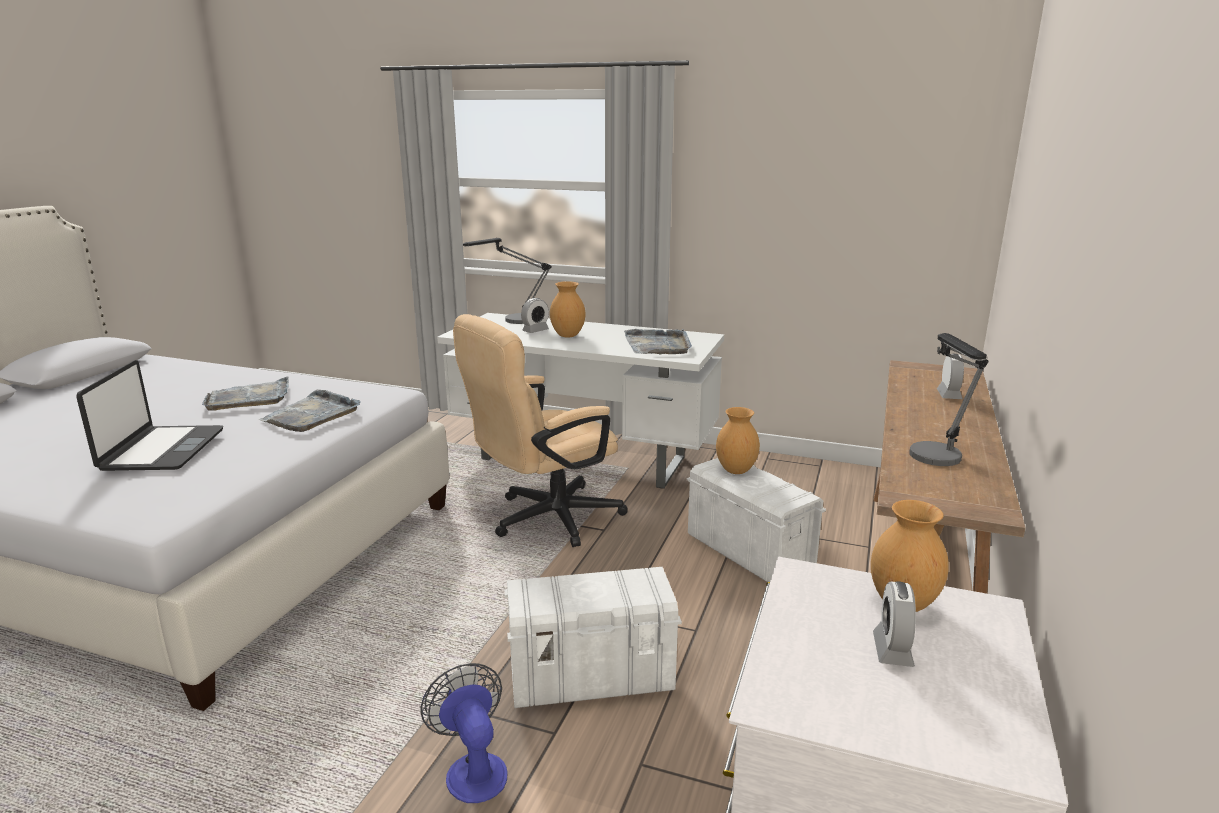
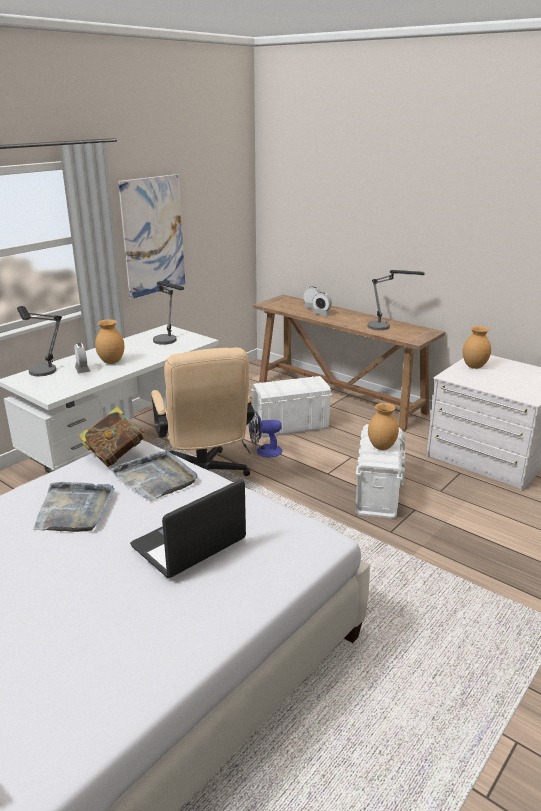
camera: 70 degrees left, 5 degrees up
laptop [76,360,223,471] -> laptop turned 60 degrees counterclockwise [130,479,246,578]
fan [420,663,508,803] -> fan moved to [249,410,282,458]
grey tray [624,329,692,355] -> table lamp [153,281,184,345]
brown vase [716,407,760,474] -> brown vase moved to [368,403,399,450]
alarm clock [873,581,916,667] -> alarm clock moved to [312,292,332,316]
none -> book [78,407,144,467]
none -> picture [118,174,185,299]

